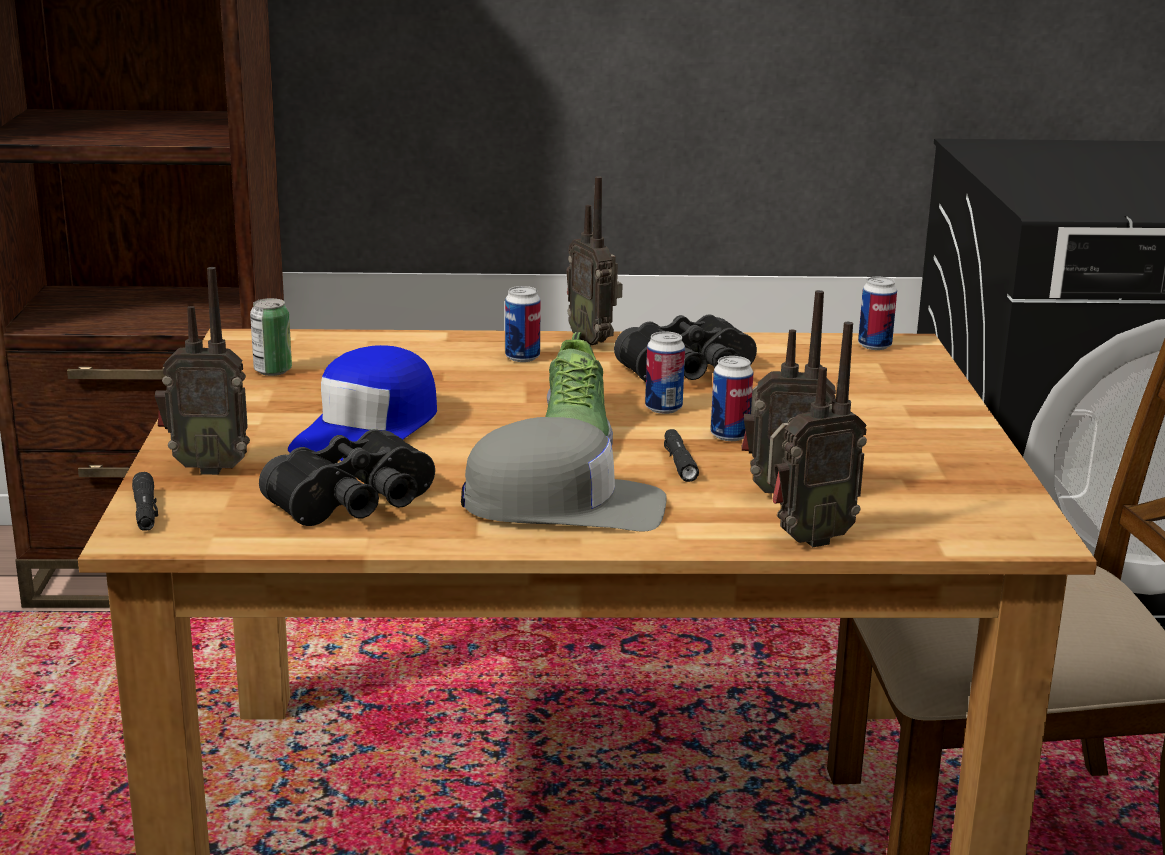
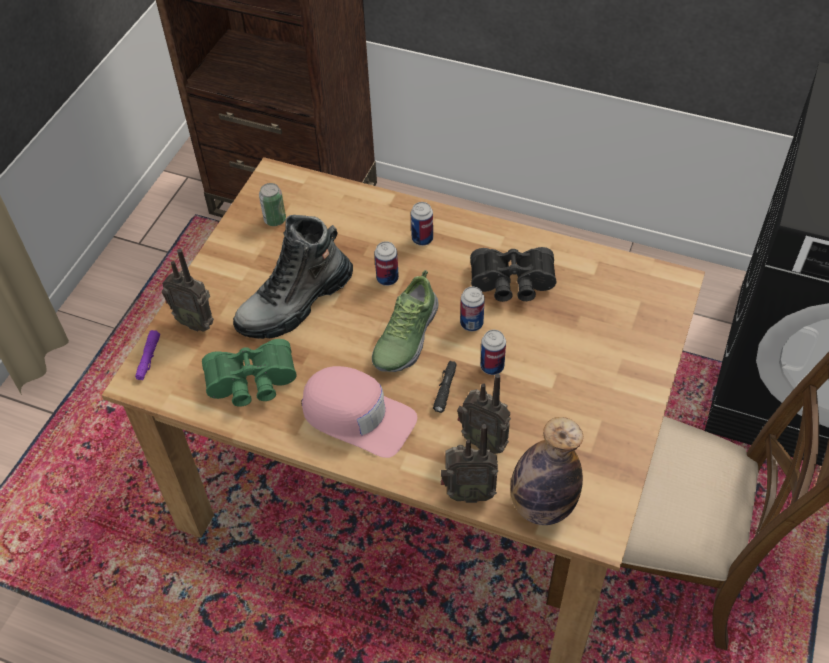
camera: 25 degrees right, 30 degrees up
black flashlight [132,472,158,531] -> purple flashlight [135,330,160,380]
black binoculars [259,429,435,526] -> green binoculars [202,339,297,407]
blue cap [288,345,437,461] -> boot [233,215,353,339]
grey cap [461,417,667,531] -> pink cap [301,366,417,458]
radio [566,176,623,345] -> none
can [858,276,897,350] -> can moved to [374,241,399,286]
none -> bottle [510,417,583,525]

